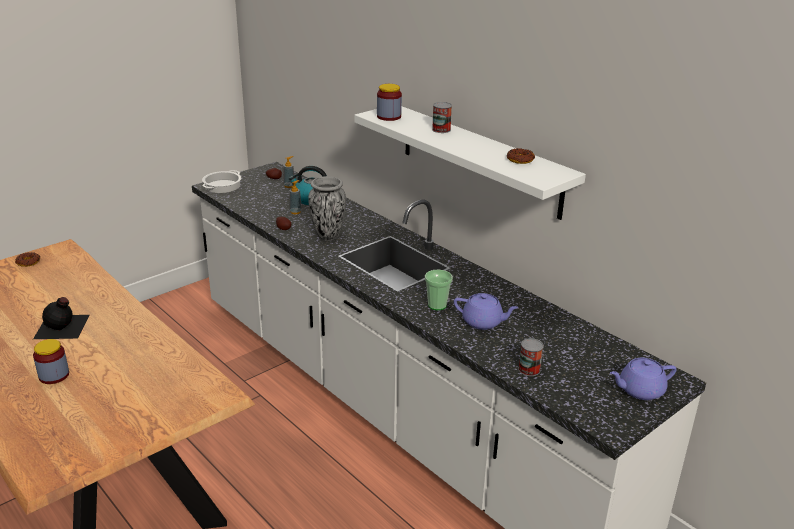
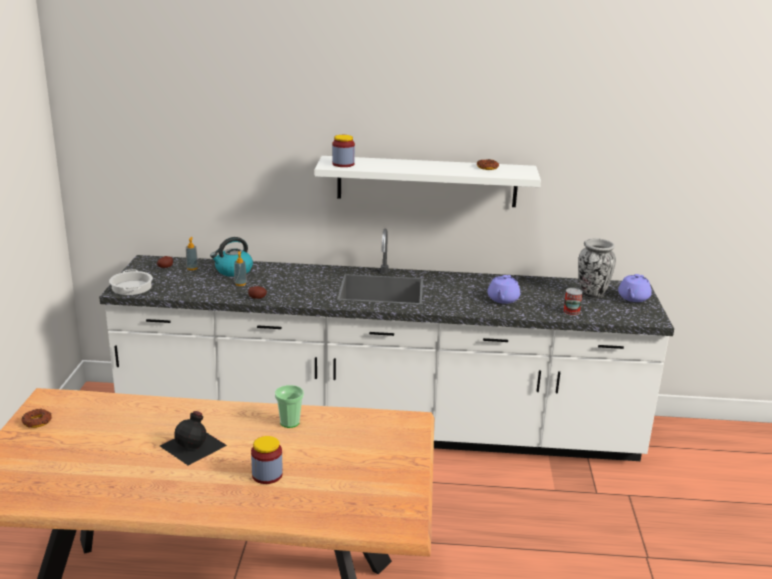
camera: 45 degrees left, 5 degrees down
vase [308,176,346,241] -> vase moved to [578,238,616,299]
cup [425,270,453,310] -> cup moved to [275,385,304,428]
can [432,102,452,133] -> none
purple teapot [454,293,519,330] -> purple teapot turned 135 degrees clockwise [487,275,520,304]

